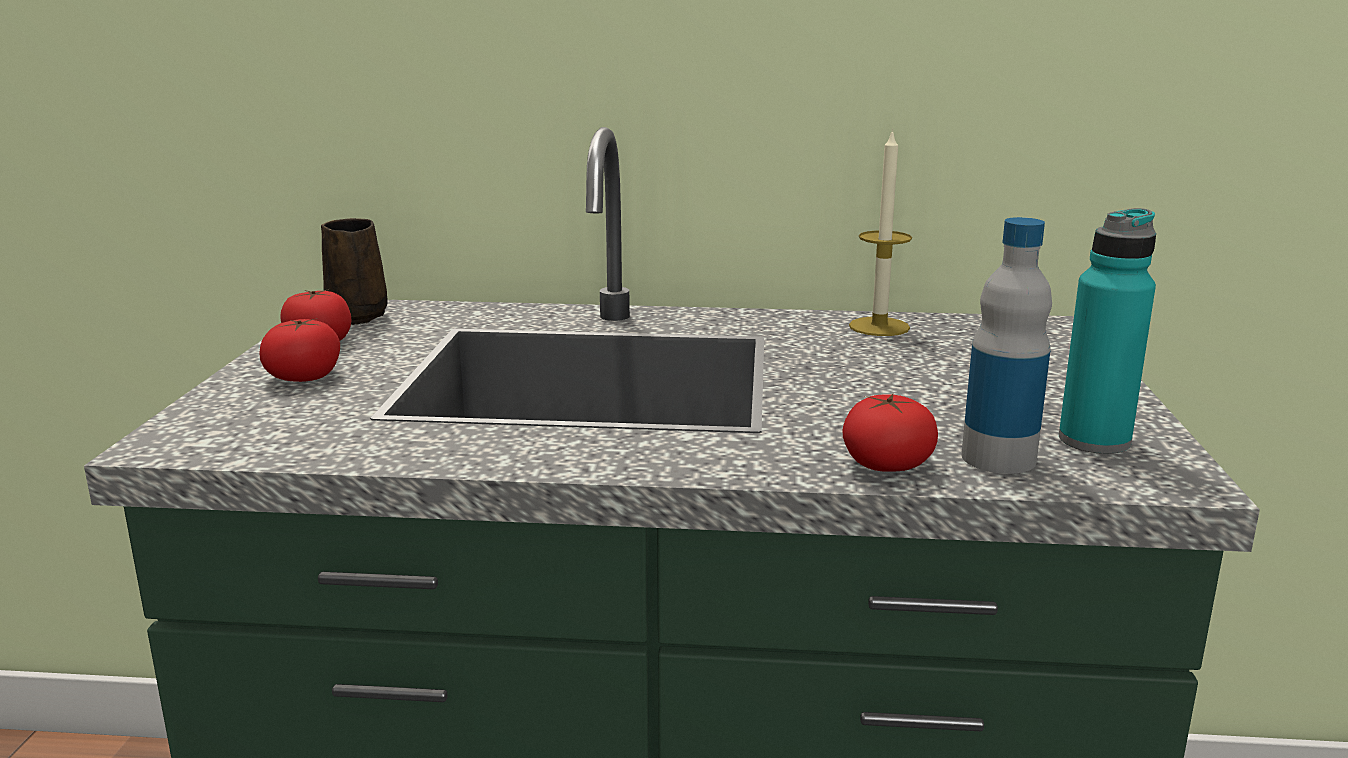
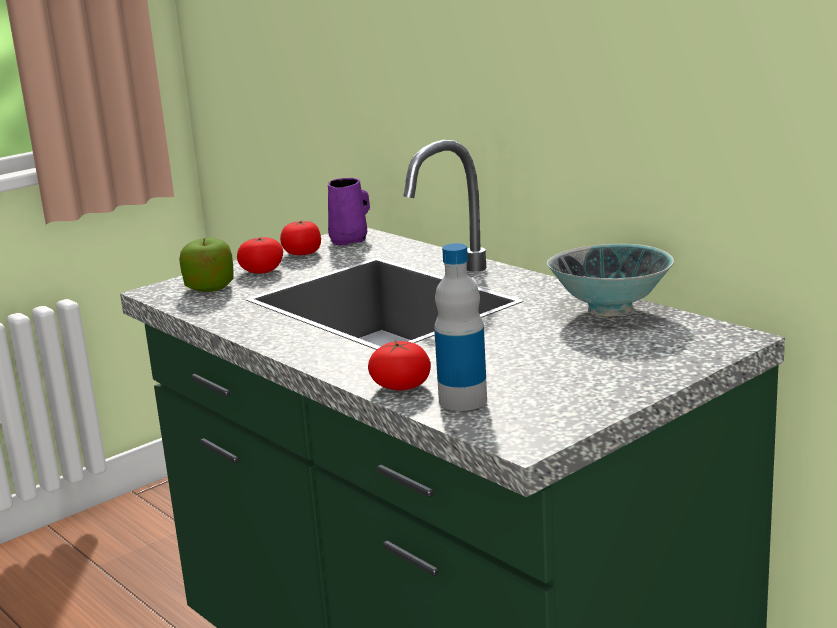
camera: 45 degrees right, 0 degrees up
brown mug [321,218,388,325] -> purple mug [328,178,370,246]
candle [849,128,912,336] -> bowl [547,244,674,317]
turquoise bottle [1059,208,1156,454] -> none
none -> apple [179,238,233,292]

